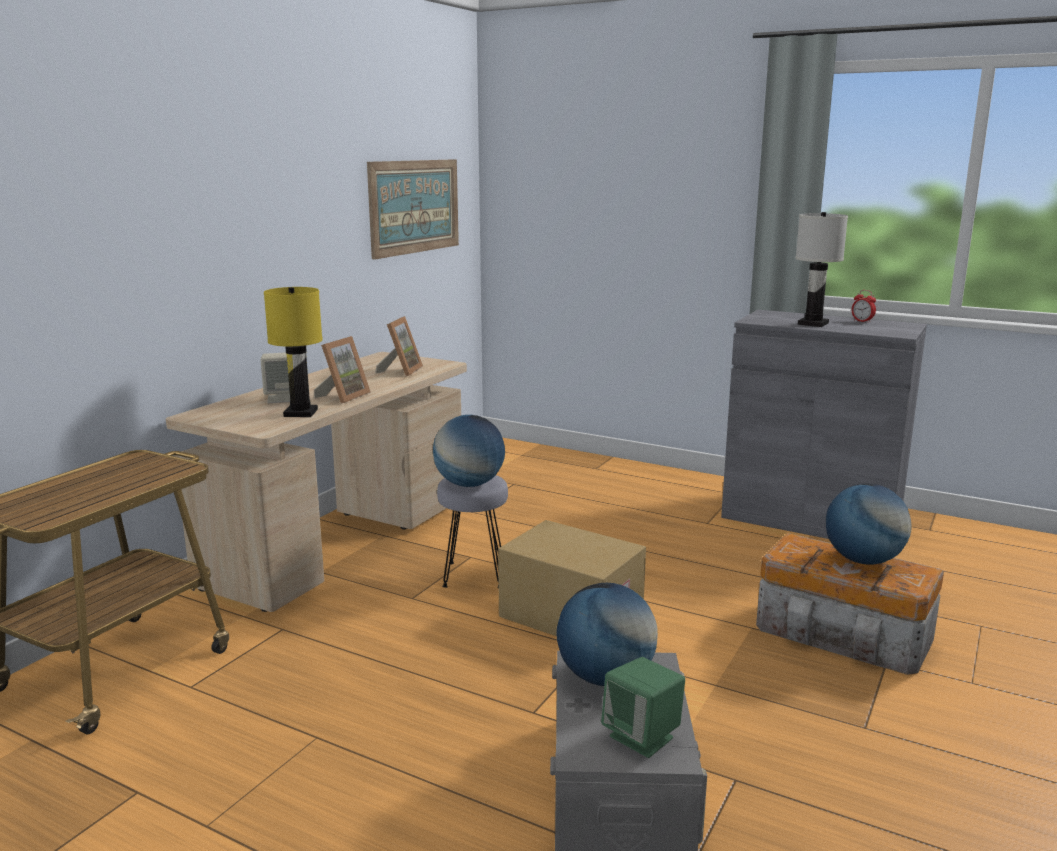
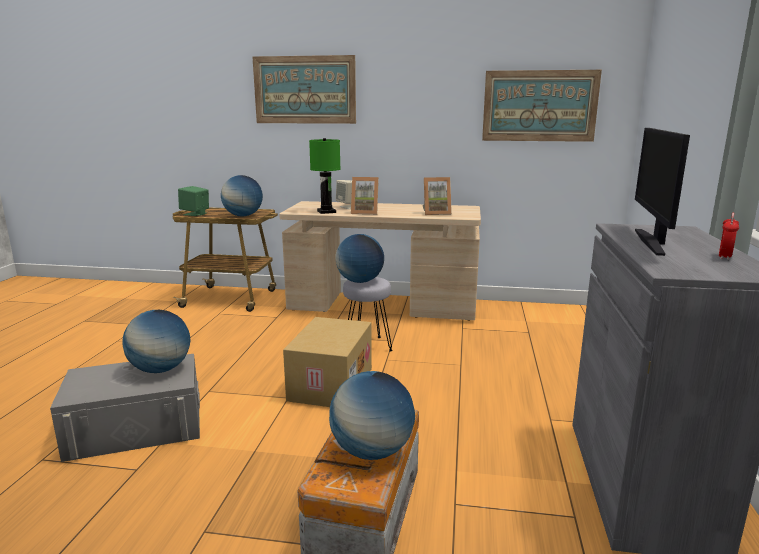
camera: 70 degrees right, 0 degrees up
yellow table lamp [264,287,323,417] -> green table lamp [309,138,341,214]
green speaker [601,657,685,758] -> green speaker moved to [178,186,209,216]
white table lamp [796,212,848,327] -> monitor [635,128,690,256]
none -> globe [221,175,263,217]
none -> picture [252,55,356,124]

